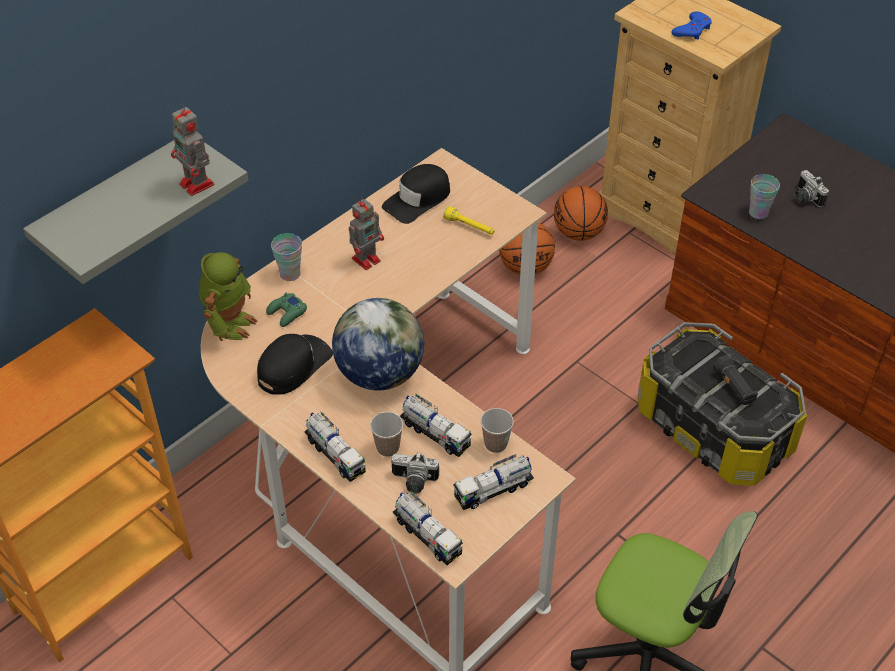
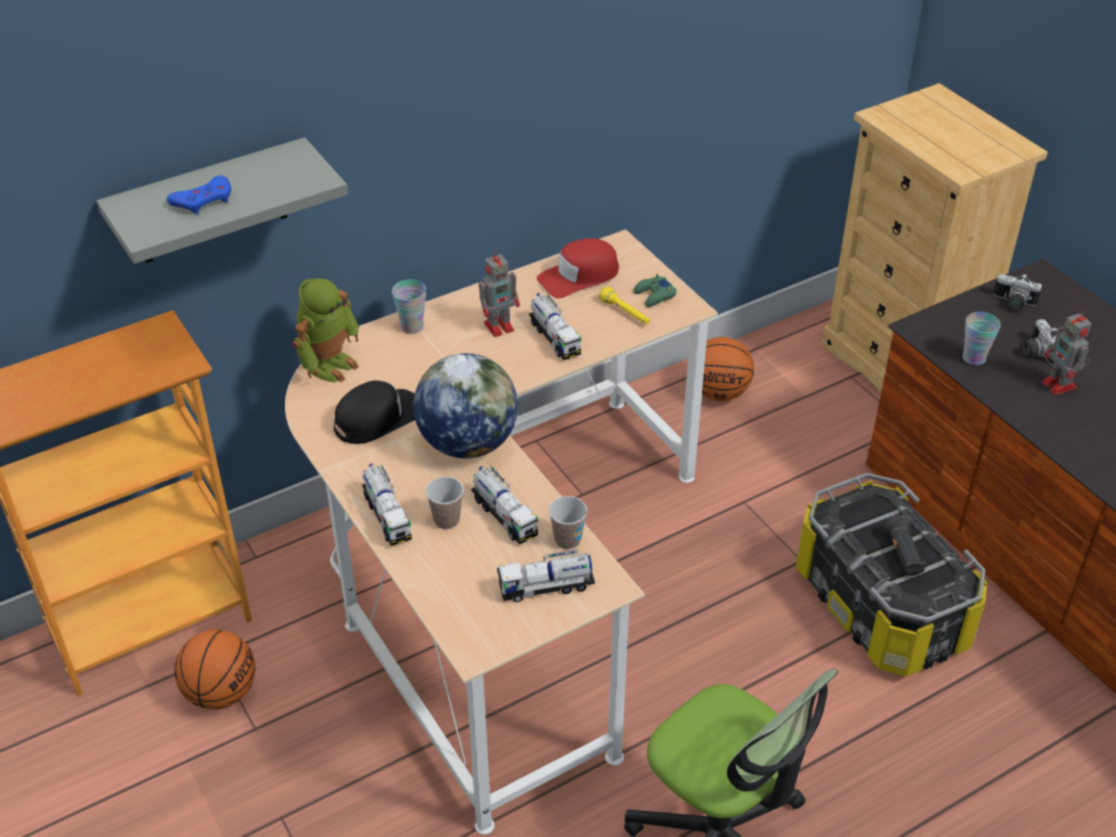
camera: 15 degrees right, 5 degrees down
toy robot [171,103,215,196] -> toy robot moved to [1042,310,1091,395]
green game controller [266,293,307,327] -> green game controller moved to [634,274,677,307]
black cap [382,164,450,224] -> red cap [537,238,619,298]
camera [392,452,439,493] -> camera moved to [993,274,1042,311]
toy truck [393,491,463,565] -> toy truck moved to [529,293,581,360]
basketball [554,186,608,241] -> basketball moved to [174,630,255,710]
blue game controller [671,12,712,40] -> blue game controller moved to [167,176,231,215]

